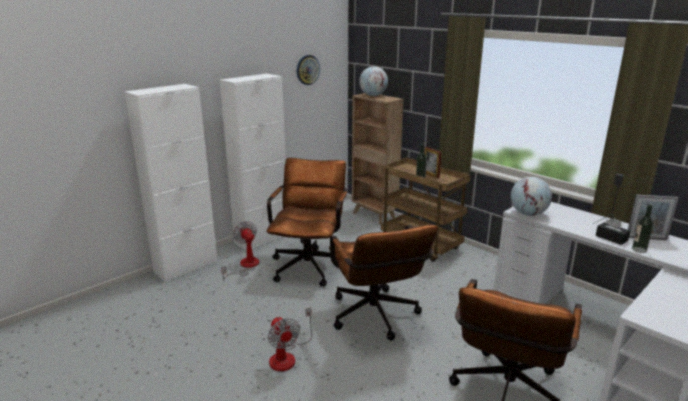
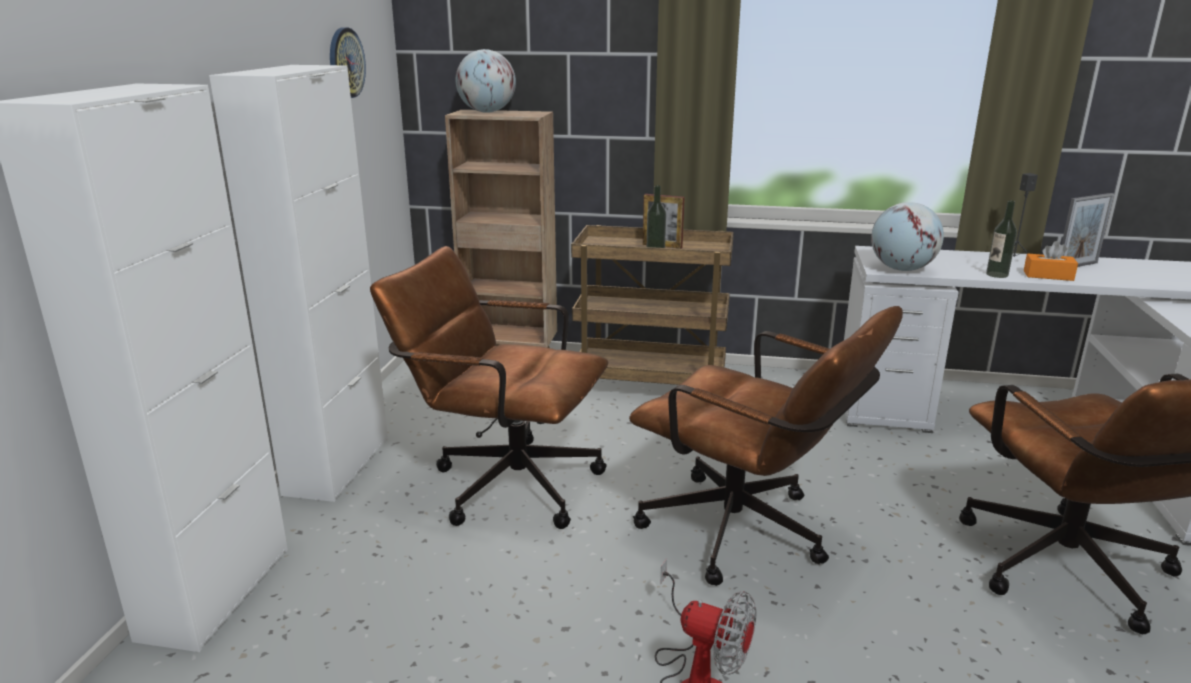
camera: 35 degrees left, 0 degrees up
fan [221,221,259,281] -> none
brown office chair [266,158,347,287] -> brown office chair turned 45 degrees counterclockwise [370,246,608,529]
black tissue box [595,218,630,245] -> orange tissue box [1023,241,1078,281]
bottle [632,205,654,253] -> bottle moved to [986,200,1017,278]

